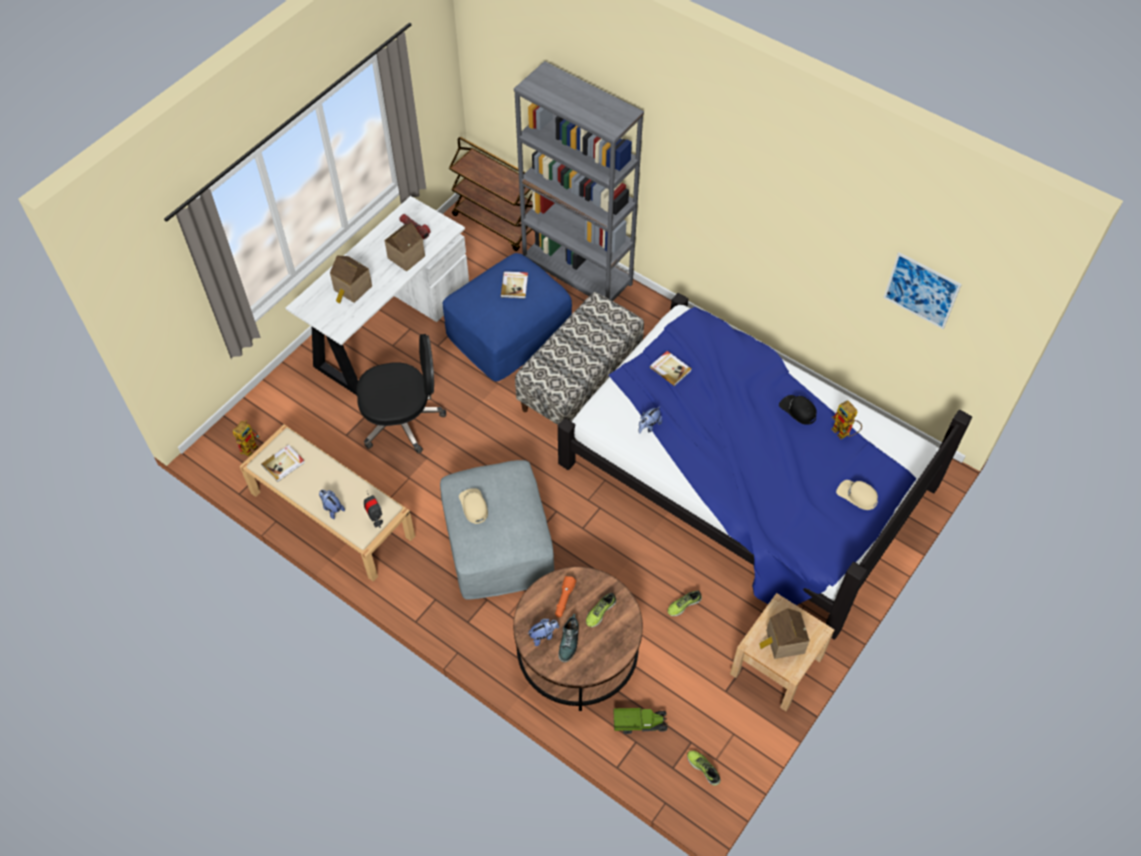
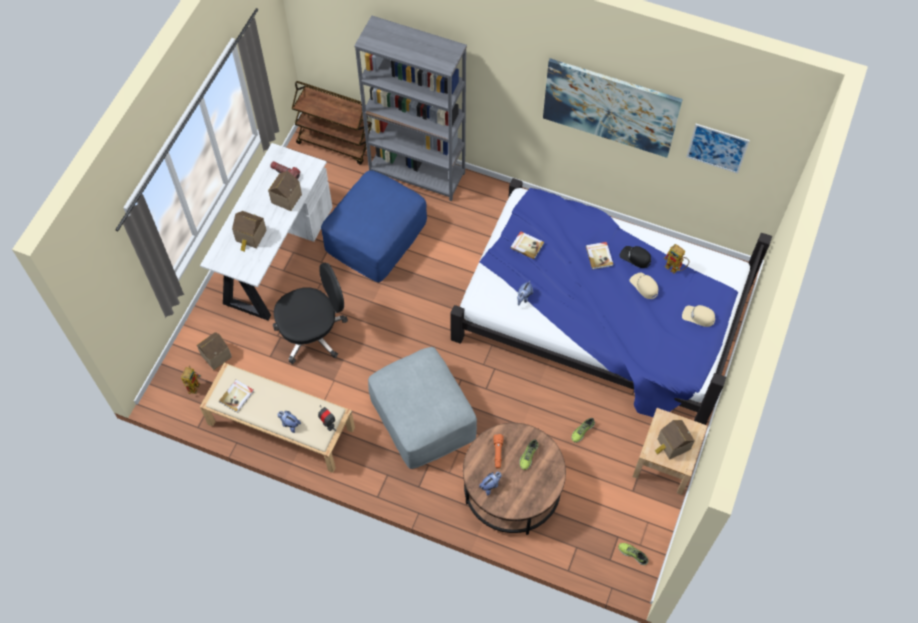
camera: 15 degrees left, 5 degrees up
beige cap [459,488,488,524] -> beige cap moved to [630,273,658,299]
book [501,271,528,299] -> book moved to [586,242,613,269]
bench [515,292,644,425] -> none
shoe [558,614,579,662] -> none
toy truck [613,708,668,734] -> none
none -> toy house [197,332,232,370]
none -> picture [543,58,683,158]

